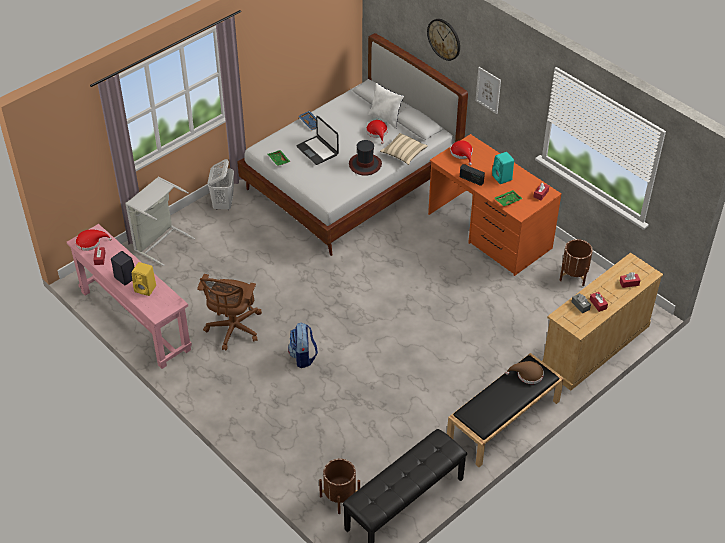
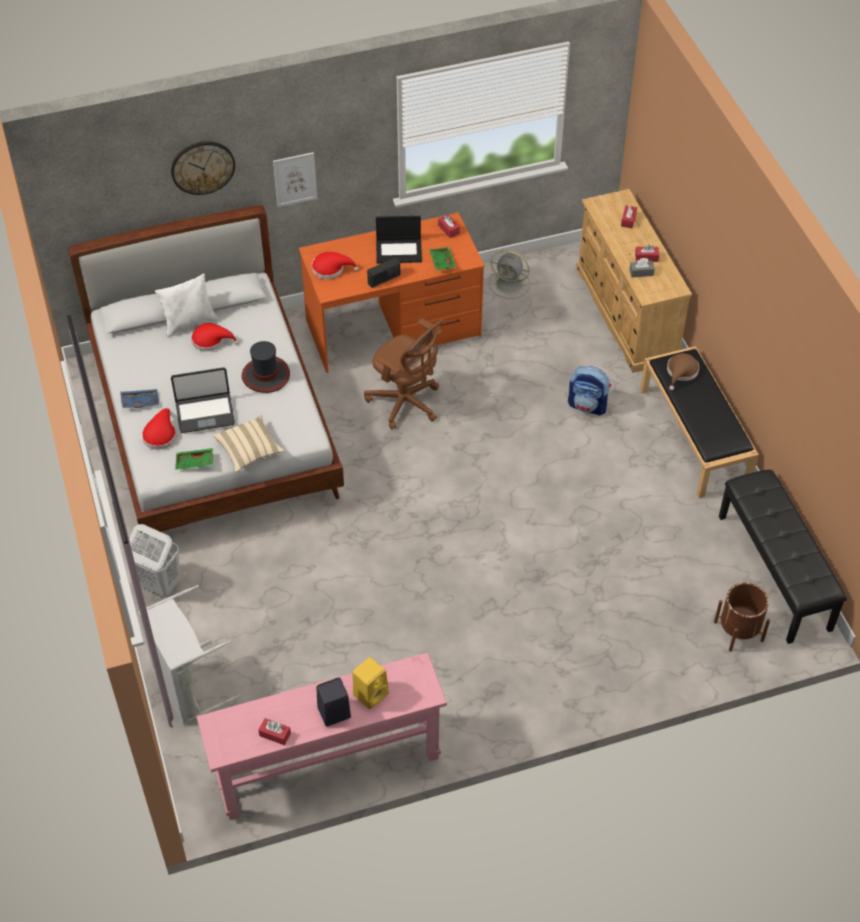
camera: 65 degrees left, 5 degrees up
red hat [75,230,112,251] -> red hat moved to [142,408,176,450]
brown office chair [197,274,262,351] -> brown office chair moved to [364,318,444,430]
backpack [288,322,318,368] -> backpack moved to [568,366,611,416]
beige pillow [380,133,428,165] -> beige pillow moved to [213,415,285,472]
turquoise speaker [492,152,514,184] -> laptop [376,216,422,263]
brown planter [559,239,593,286] -> grey fan [489,250,530,299]

